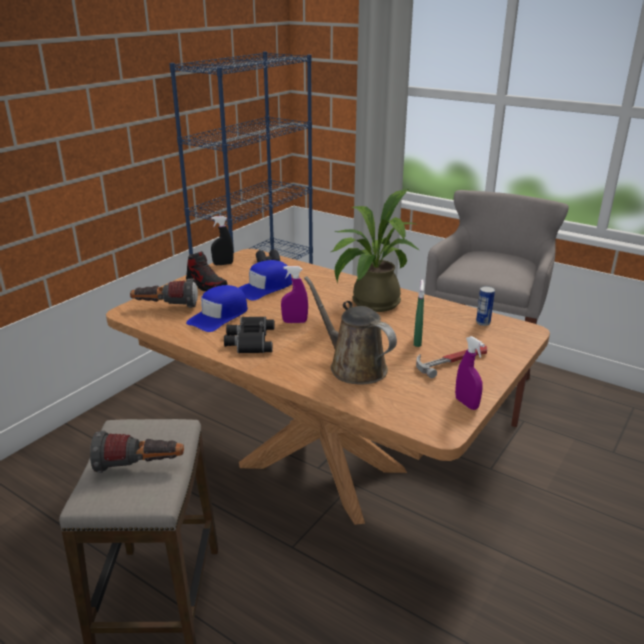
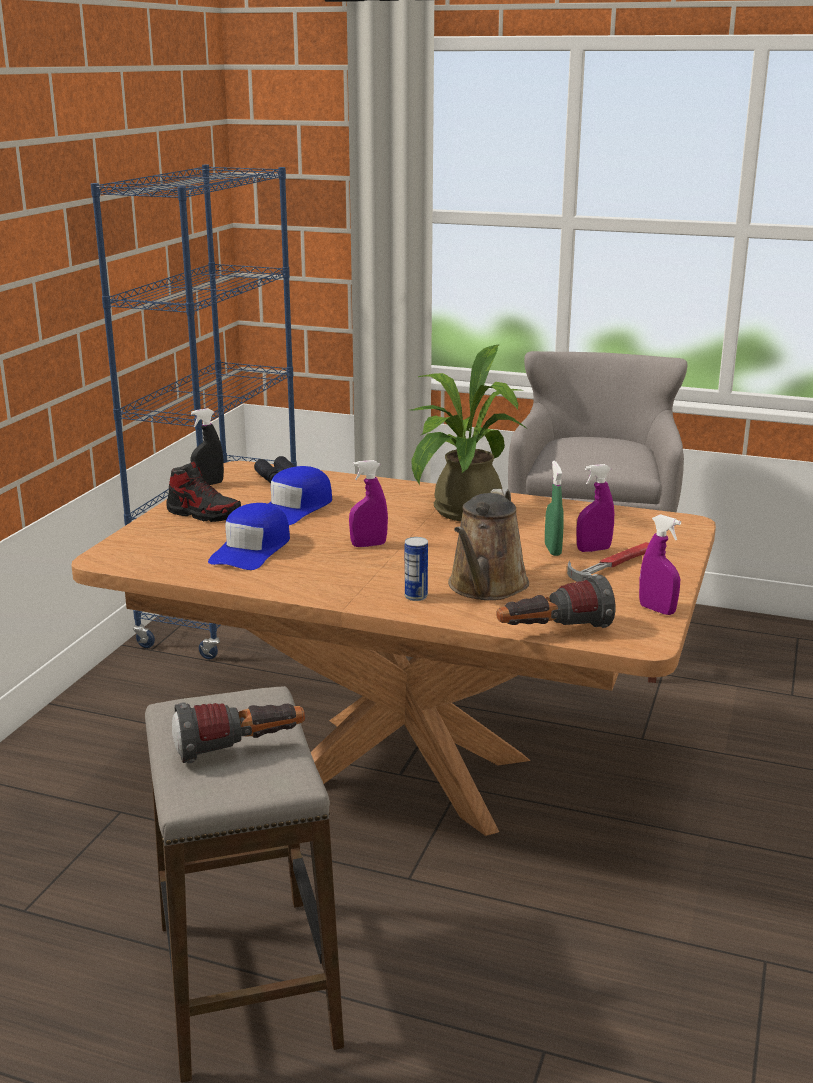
camera: 15 degrees left, 5 degrees down
flashlight [130,278,198,308] -> flashlight moved to [496,575,615,628]
black binoculars [224,317,275,353] -> none
brown watering can [304,276,397,385] -> brown watering can turned 105 degrees counterclockwise [448,489,529,600]
can [476,286,495,326] -> can moved to [405,537,428,601]
none -> purple spray bottle [576,464,614,552]

